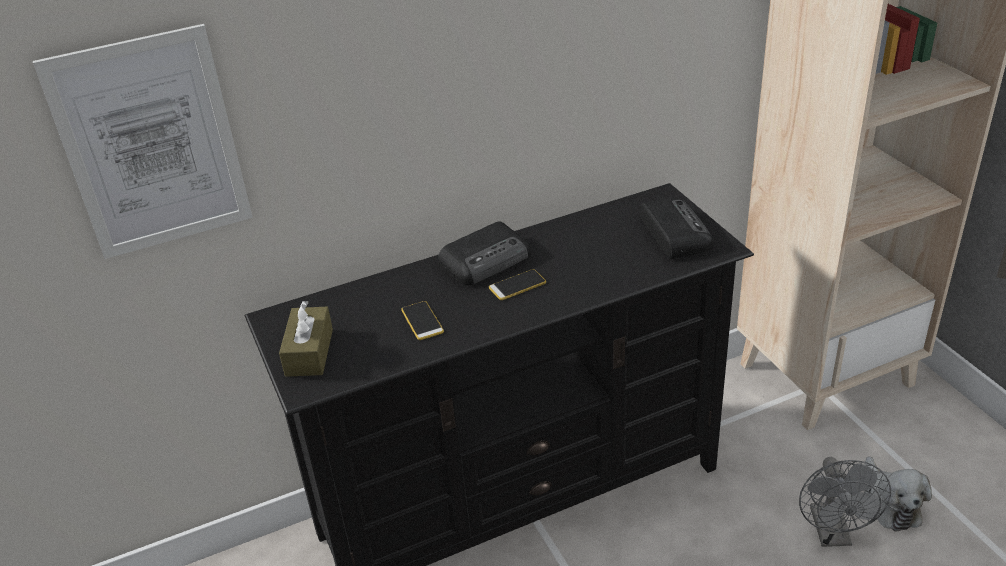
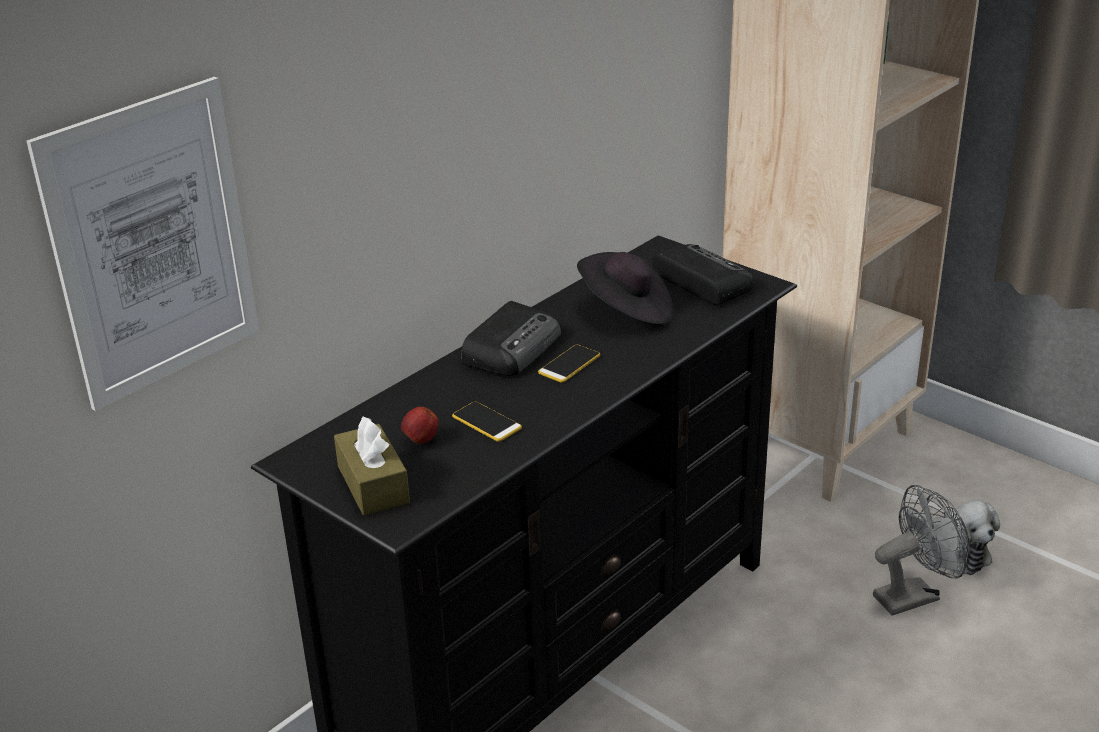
camera: 25 degrees left, 5 degrees down
grey fan [799,457,891,547] -> grey fan turned 90 degrees counterclockwise [873,485,970,616]
none -> apple [401,407,438,444]
none -> black hat [577,252,673,324]

